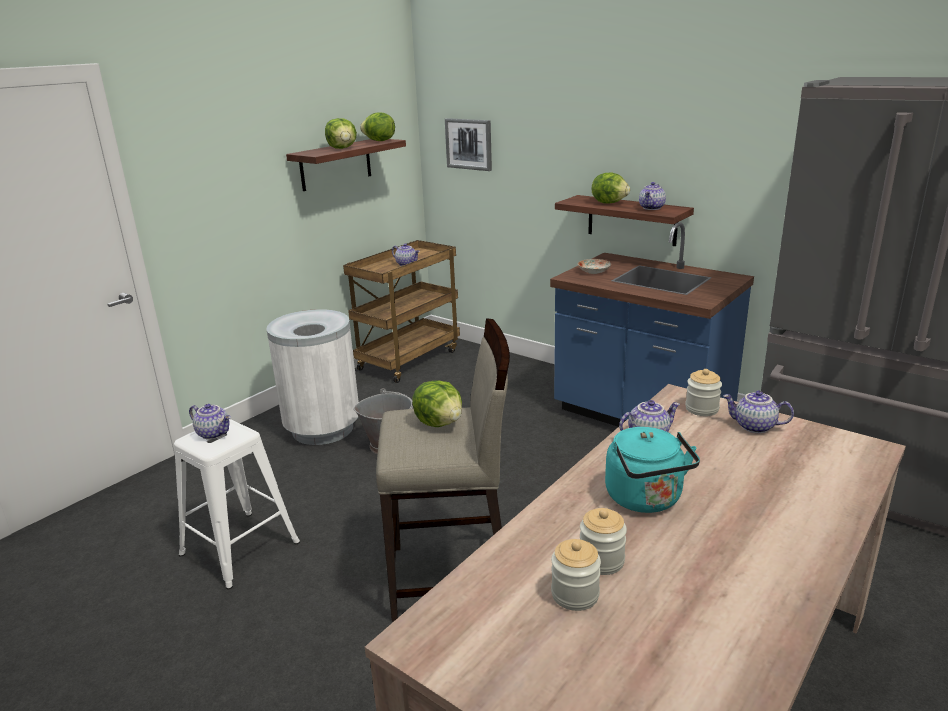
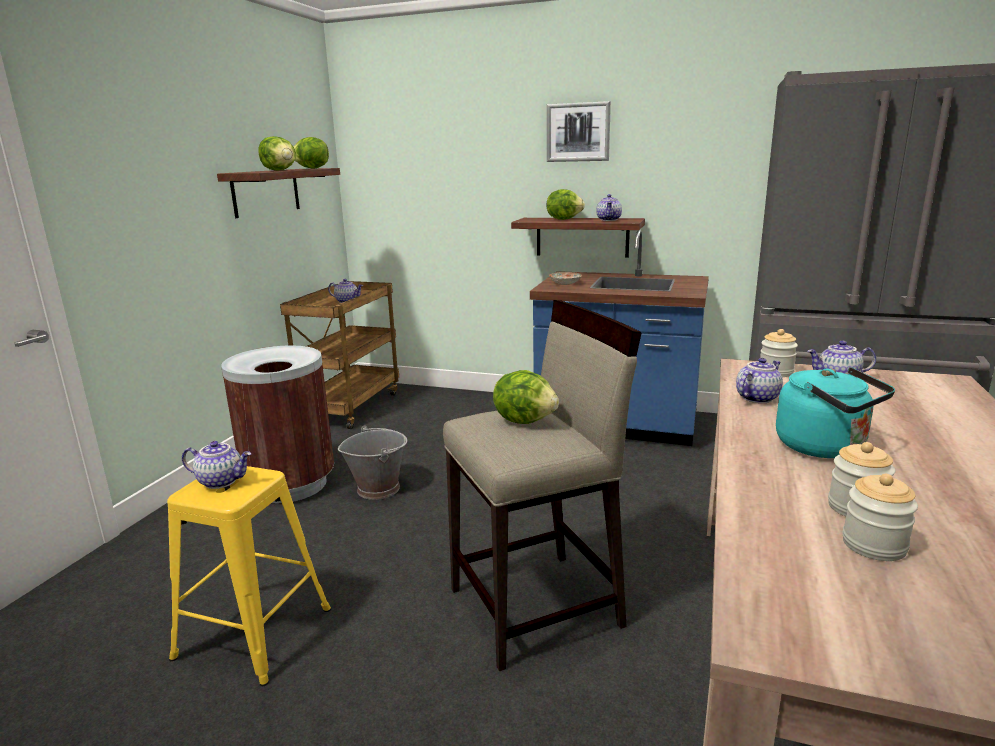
camera: 20 degrees left, 5 degrees down
white stool [174,419,300,590] -> yellow stool [167,466,331,686]
white trash can [267,309,359,445] -> brown trash can [221,345,334,503]
picture [445,118,492,171] -> picture moved to [547,101,611,162]

